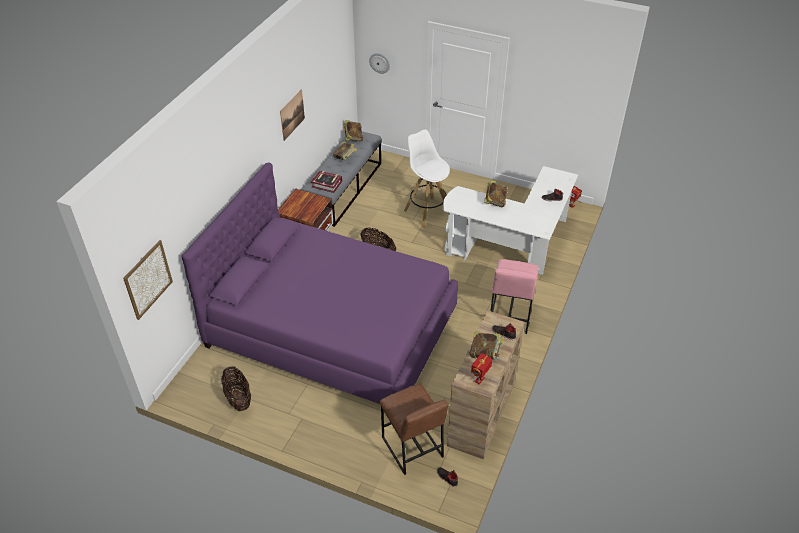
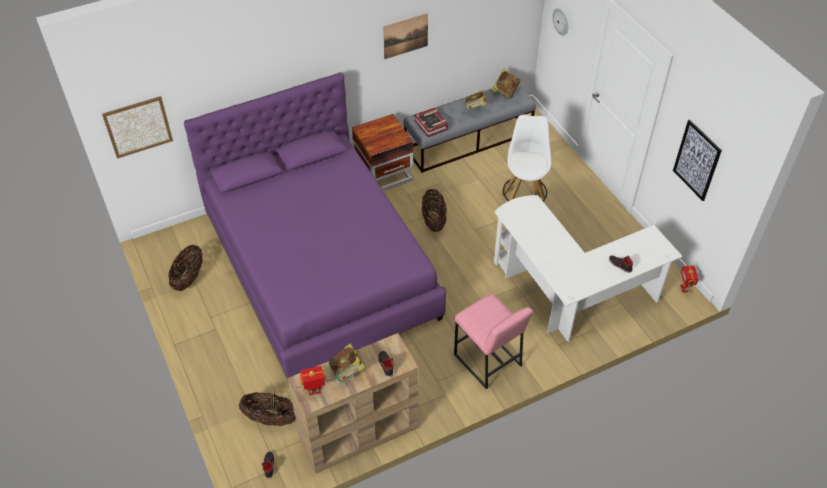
camera: 40 degrees right, 5 degrees up
brown chair [380,384,449,475] -> basket [239,392,295,426]
book [484,180,508,207] -> none
pink chair [490,259,539,334] -> pink chair turned 90 degrees counterclockwise [454,294,533,389]
none -> picture [673,119,722,201]

